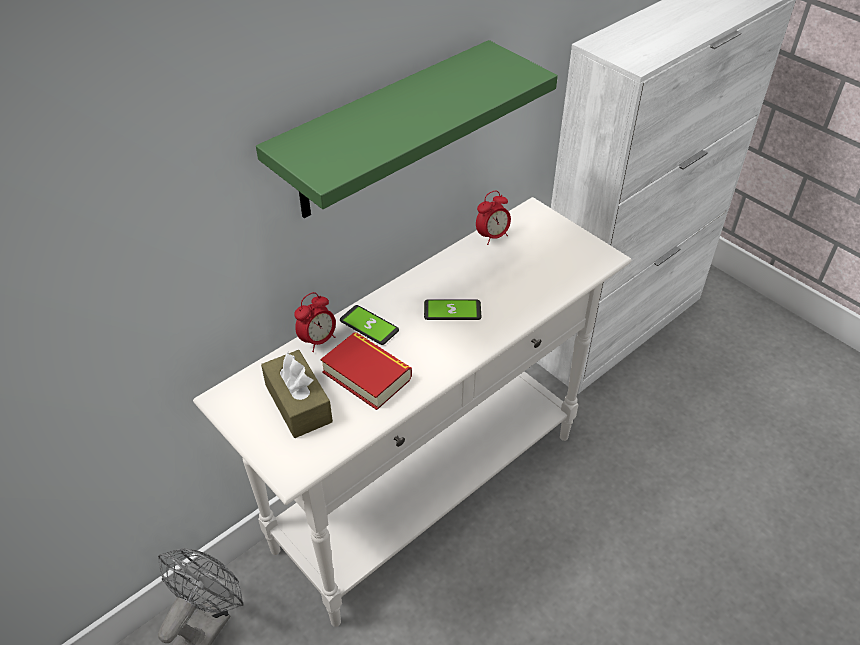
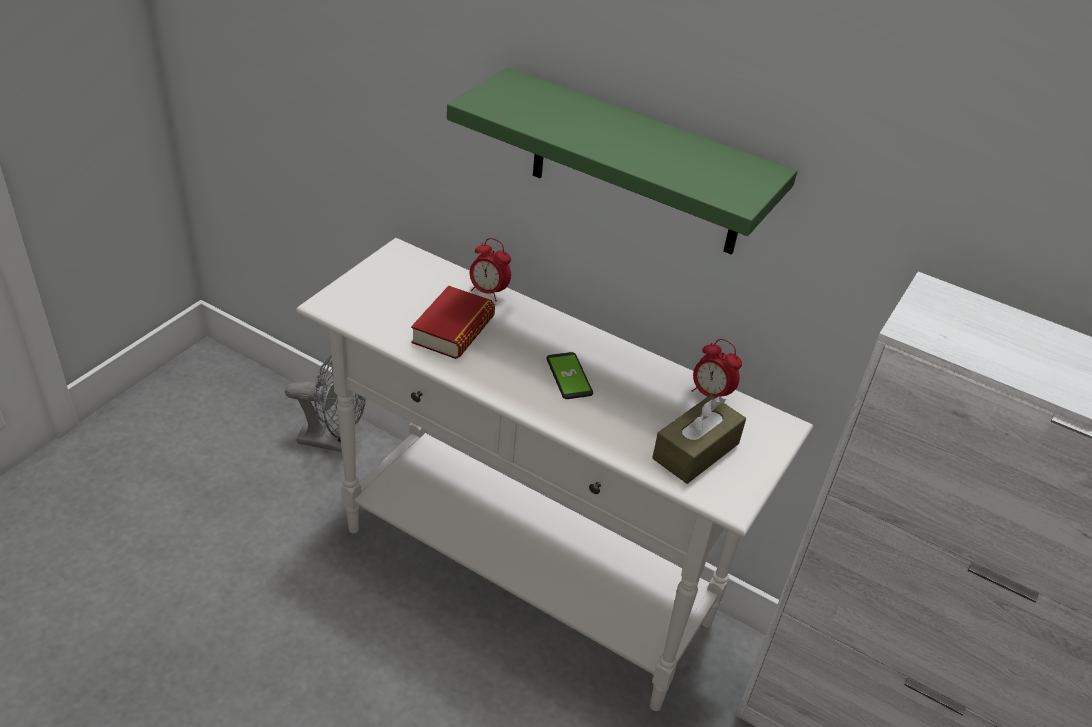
camera: 70 degrees right, 5 degrees down
brown tissue box [261,350,333,438] -> brown tissue box moved to [652,395,746,484]
phone [340,305,399,345] -> none

